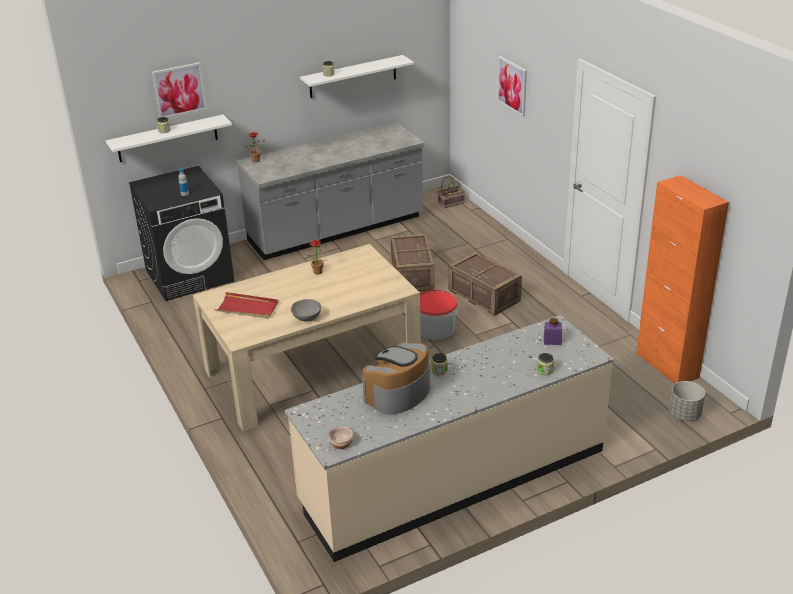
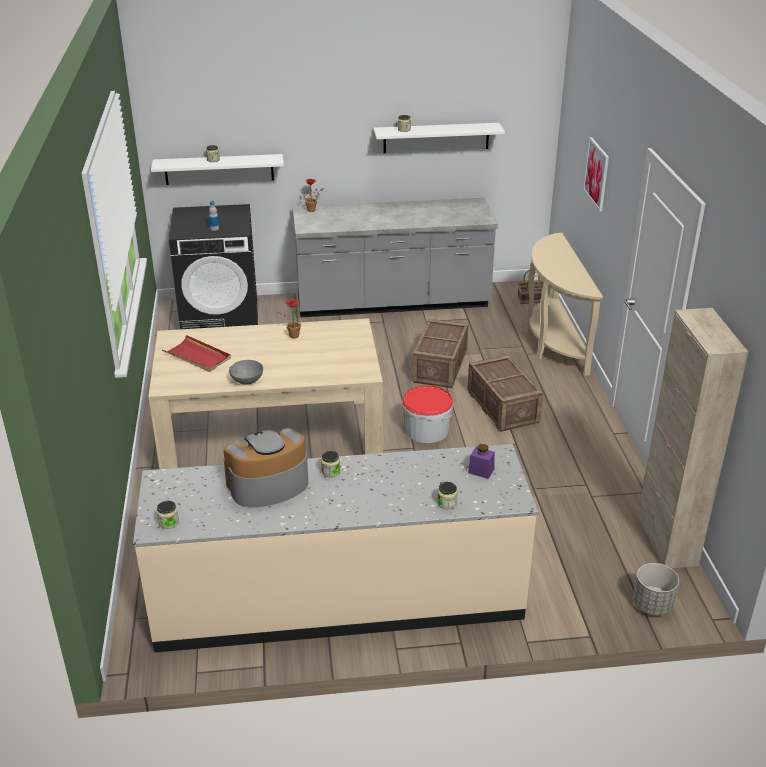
camera: 20 degrees right, 0 degrees up
picture [152,62,207,118] -> none
bowl [328,426,353,449] -> jar [157,501,179,529]
orange cabinet [636,175,729,384] -> beige cabinet [638,308,748,568]
none -> beige console table [525,233,603,376]

